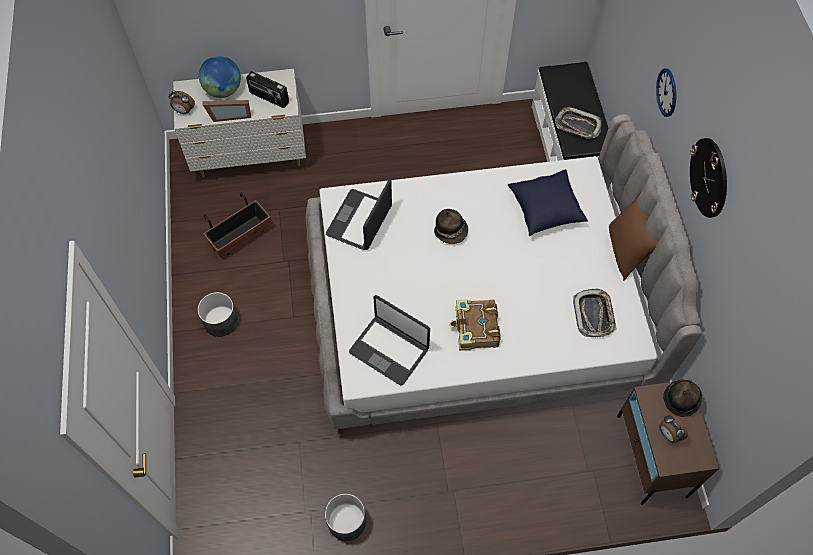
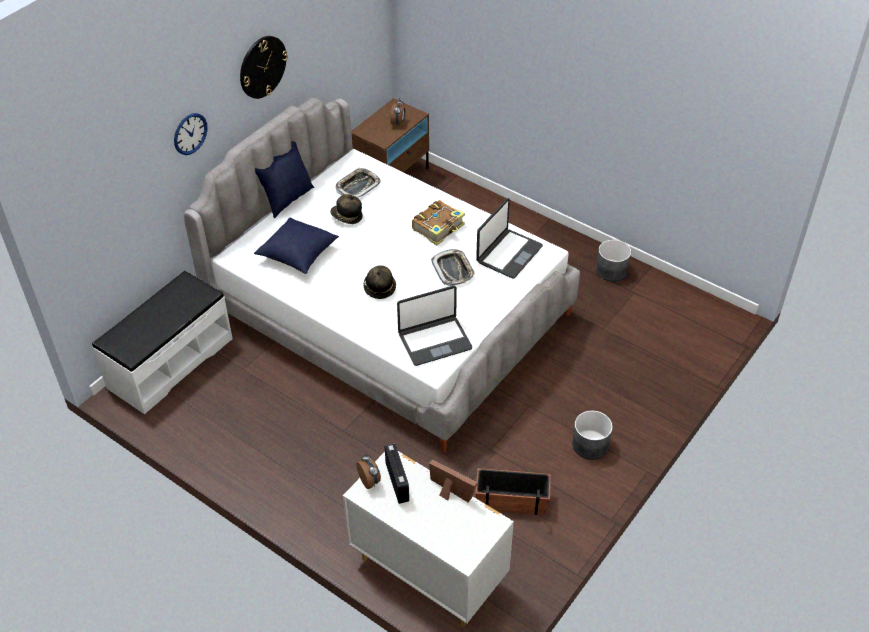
camera: 135 degrees left, 15 degrees down
alarm clock [168,91,195,114] -> alarm clock moved to [356,454,381,489]
globe [199,56,241,98] -> none
laptop [349,295,430,386] -> laptop turned 45 degrees clockwise [476,198,543,279]
tray [555,107,602,138] -> tray moved to [431,249,475,286]
brown pillow [609,191,658,280] -> blue pillow [255,141,314,218]
hat [663,380,702,417] -> hat moved to [330,194,363,224]

